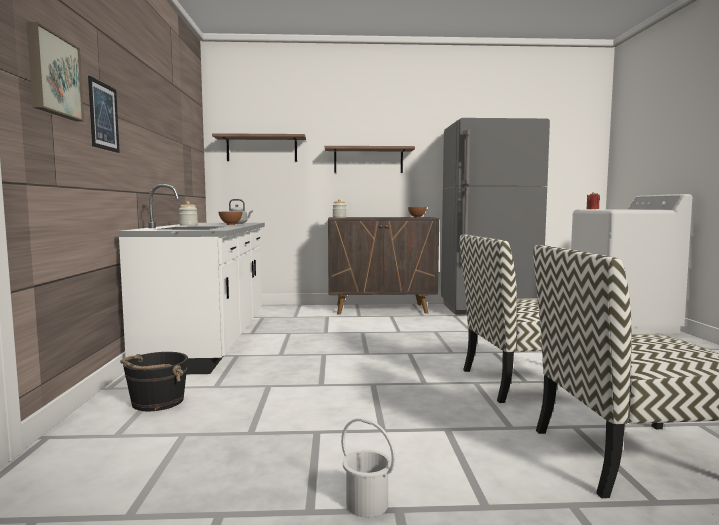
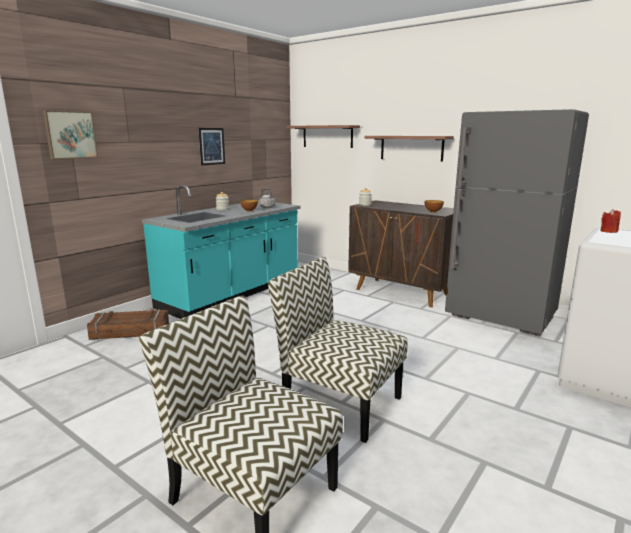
camera: 40 degrees right, 10 degrees up
picture [88,76,120,153] -> picture moved to [199,128,225,165]
white counter [118,184,265,374] -> turquoise counter [142,185,300,319]
black bucket [120,352,188,411] -> crate [87,309,169,340]
white bucket [341,418,395,517] -> none

